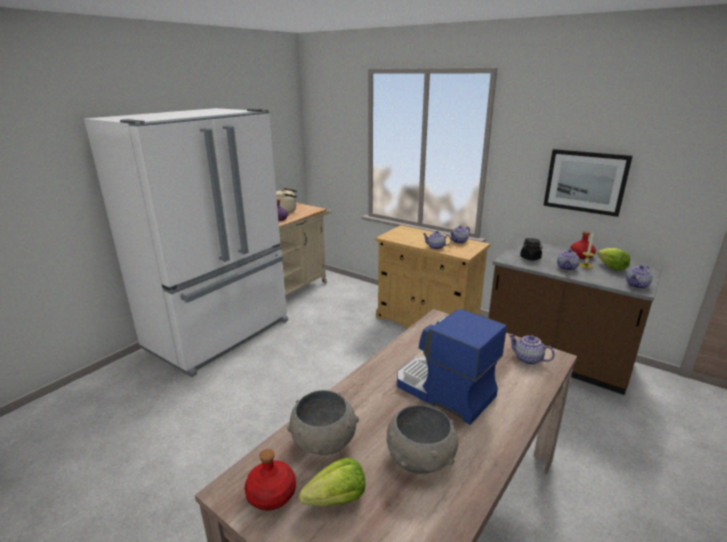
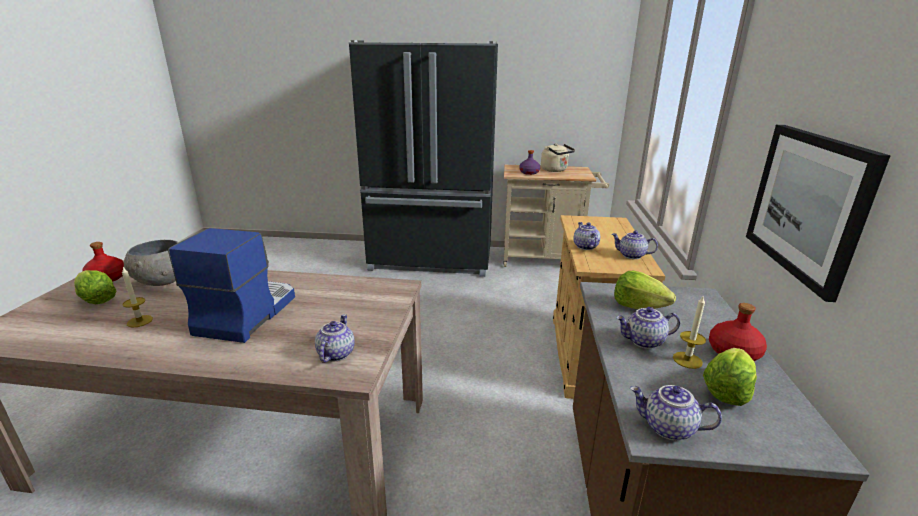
camera: 60 degrees right, 0 degrees up
white fridge [84,108,288,377] -> black fridge [349,40,498,277]
grey bowl [387,405,458,474] -> candle [122,267,153,327]
black jar [520,238,542,261] -> lettuce [614,271,676,309]

